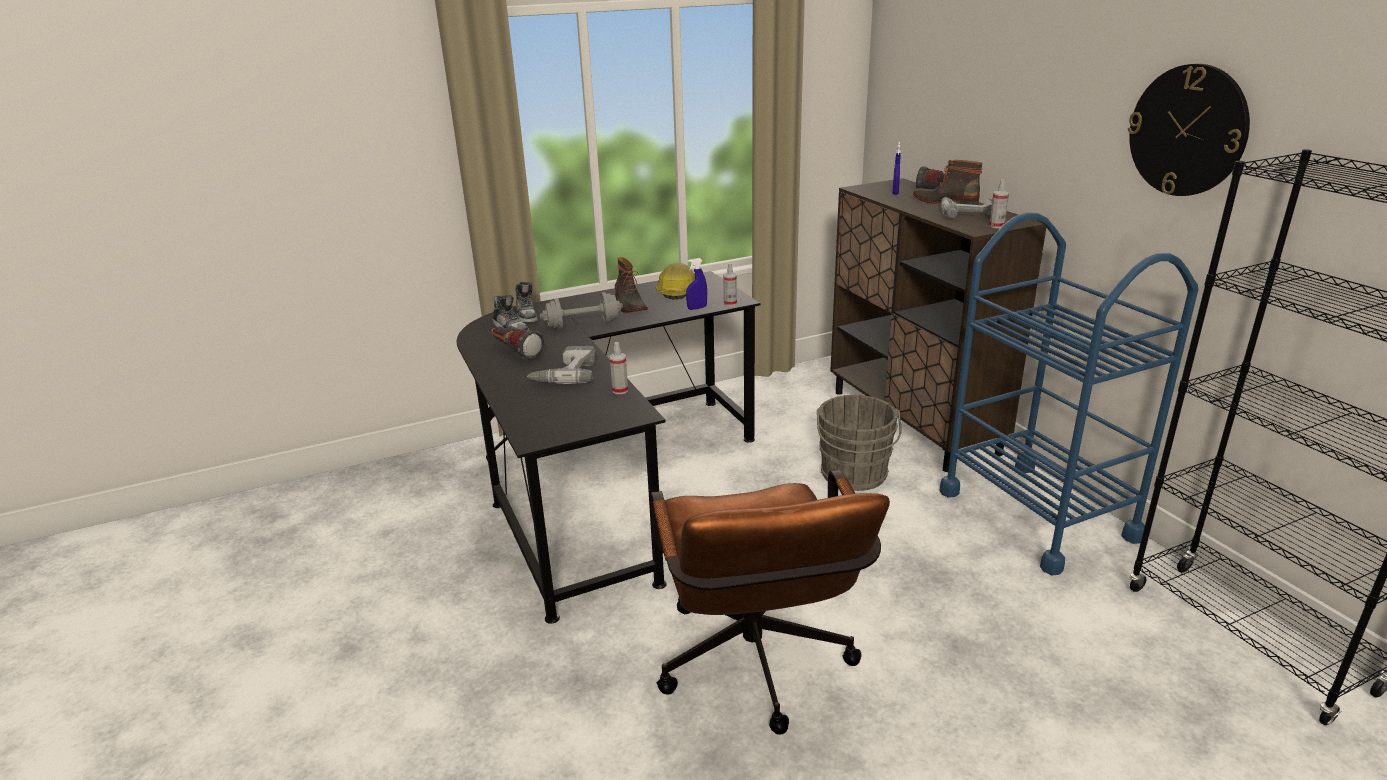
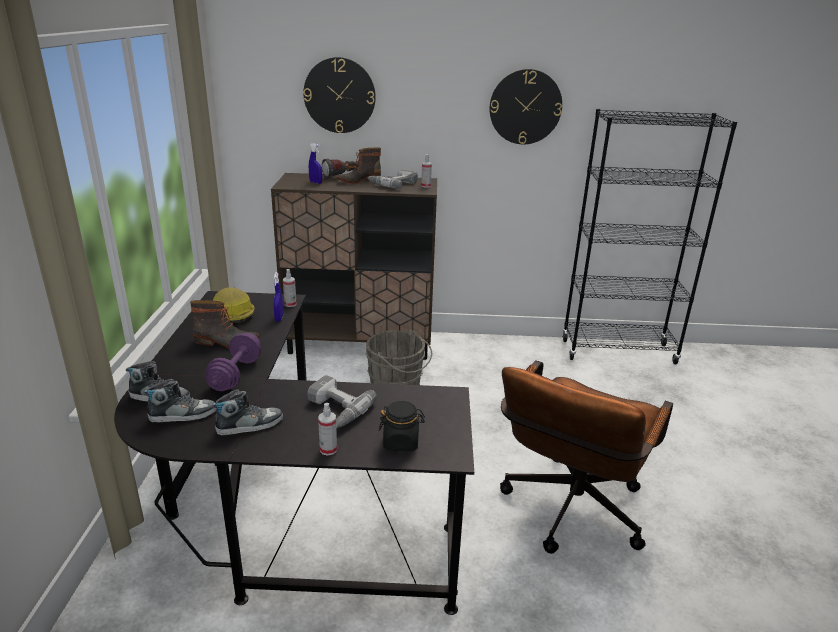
camera: 65 degrees left, 0 degrees up
flashlight [491,327,544,360] -> shoe [212,389,283,436]
grey dumbbell [540,292,623,330] -> purple dumbbell [205,333,261,391]
spray bottle [610,342,628,394] -> spray bottle moved to [318,403,337,456]
brown office chair [651,470,890,735] -> brown office chair turned 105 degrees clockwise [500,360,673,554]
blue cart [939,213,1198,576] -> none
none -> wall clock [303,57,376,133]
none -> black jar [379,401,425,451]

